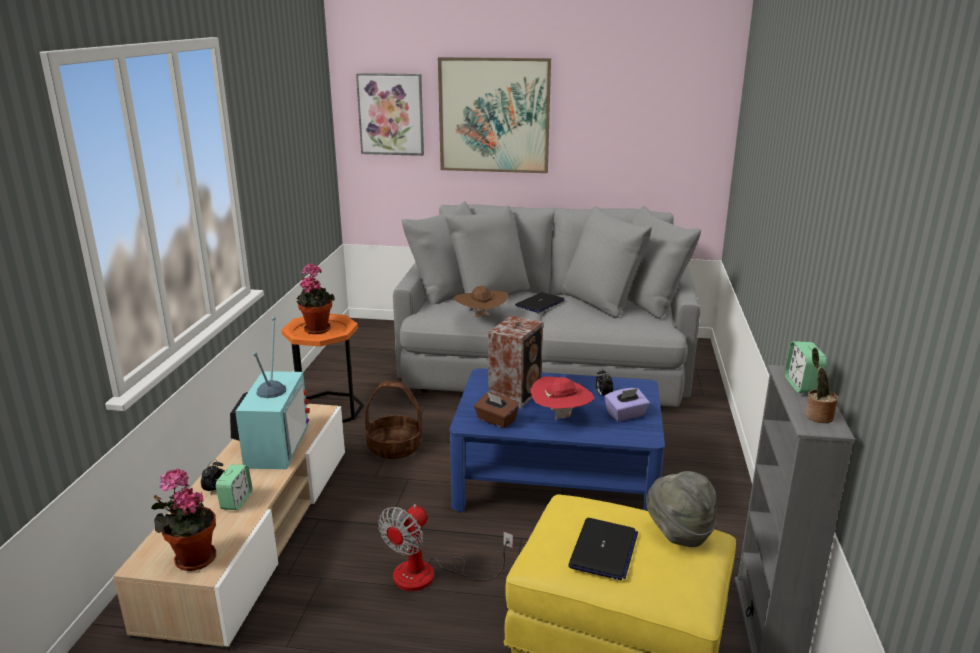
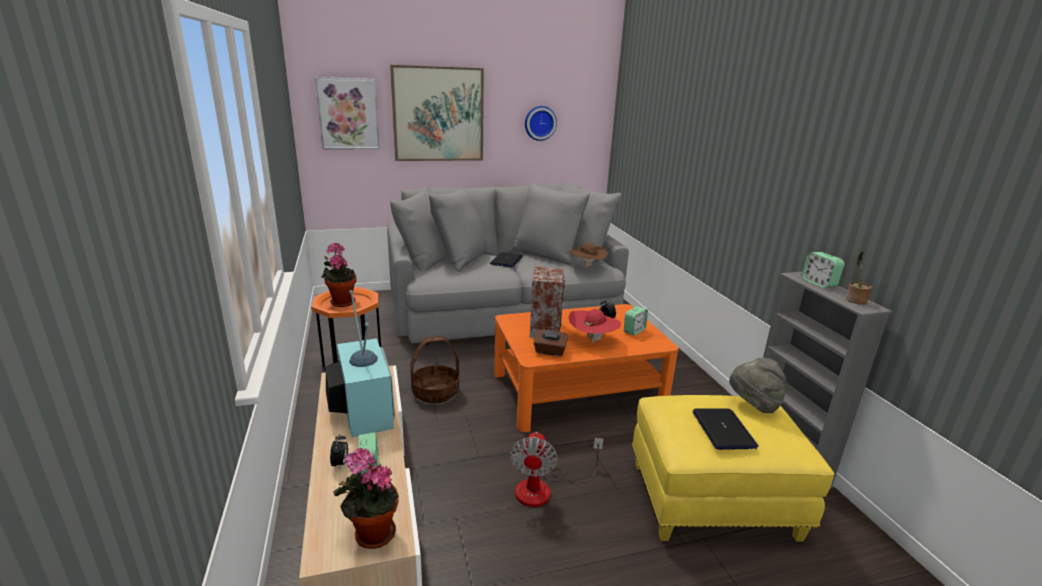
camera: 25 degrees left, 0 degrees up
blue coffee table [450,368,665,512] -> orange coffee table [494,304,679,432]
brown hat [454,286,508,317] -> brown hat moved to [569,243,608,267]
purple tissue box [605,388,650,421] -> alarm clock [624,306,648,336]
none -> wall clock [525,106,557,141]

